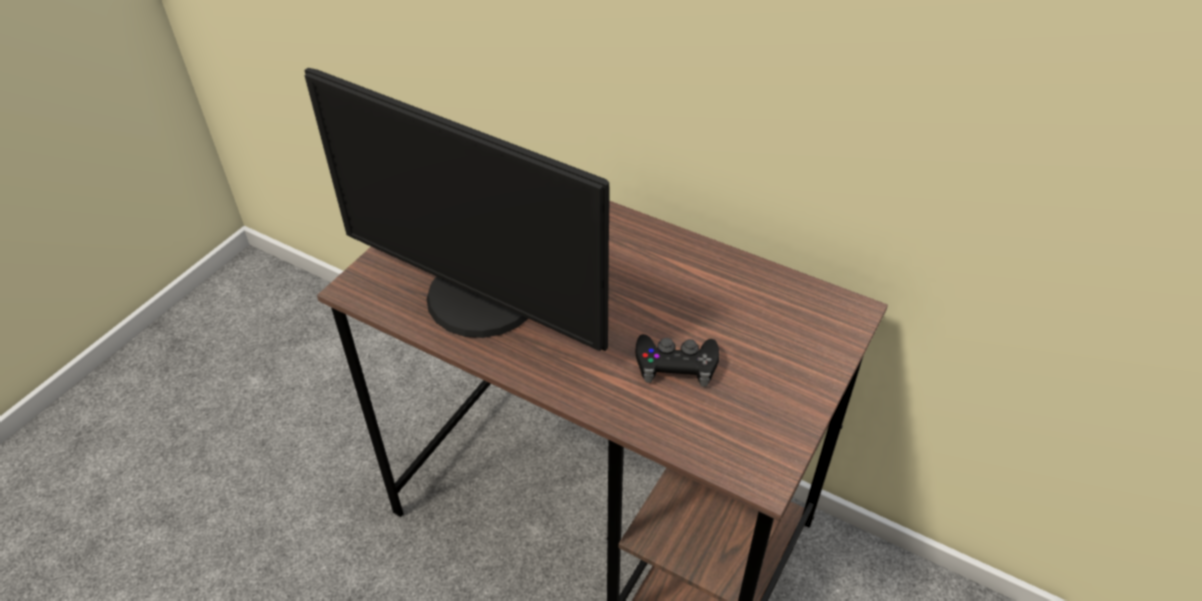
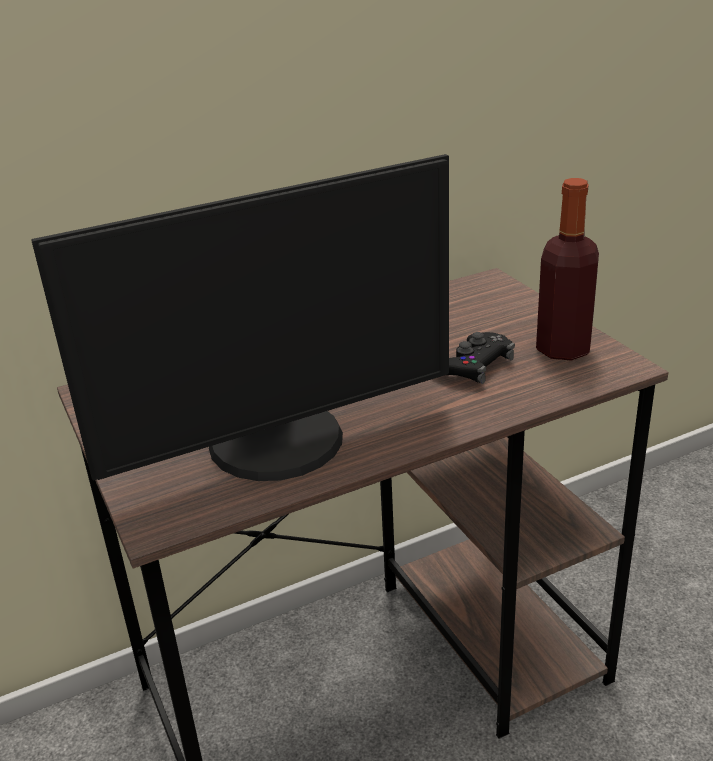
camera: 55 degrees left, 15 degrees down
none -> bottle [536,178,599,361]

